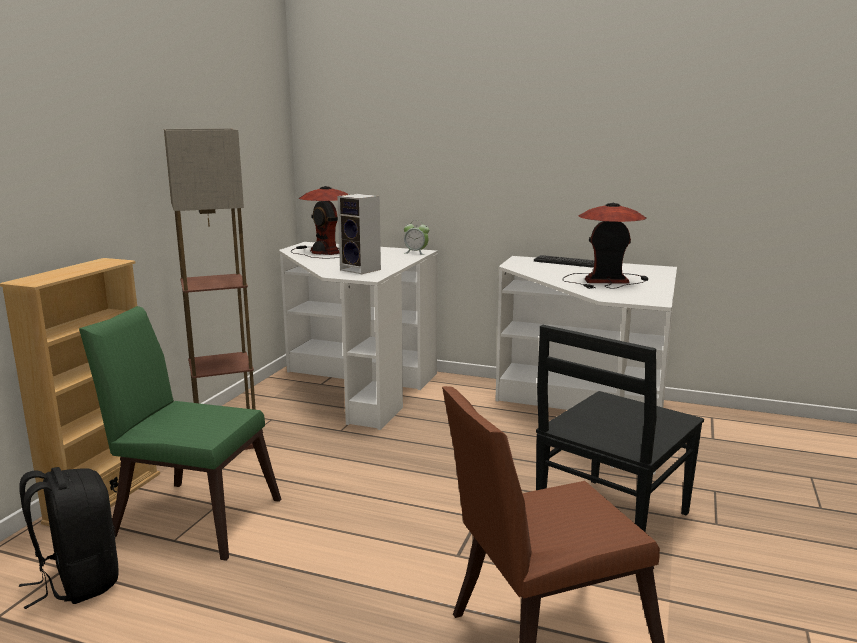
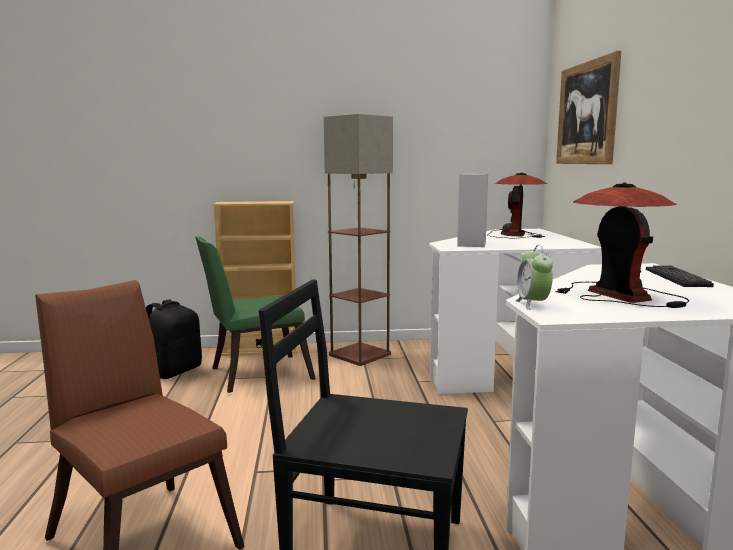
camera: 65 degrees right, 5 degrees down
green chair [79,306,281,561] -> green chair turned 105 degrees counterclockwise [195,236,316,393]
alarm clock [404,220,429,255] -> alarm clock moved to [515,245,553,310]
none -> picture [556,51,621,164]

